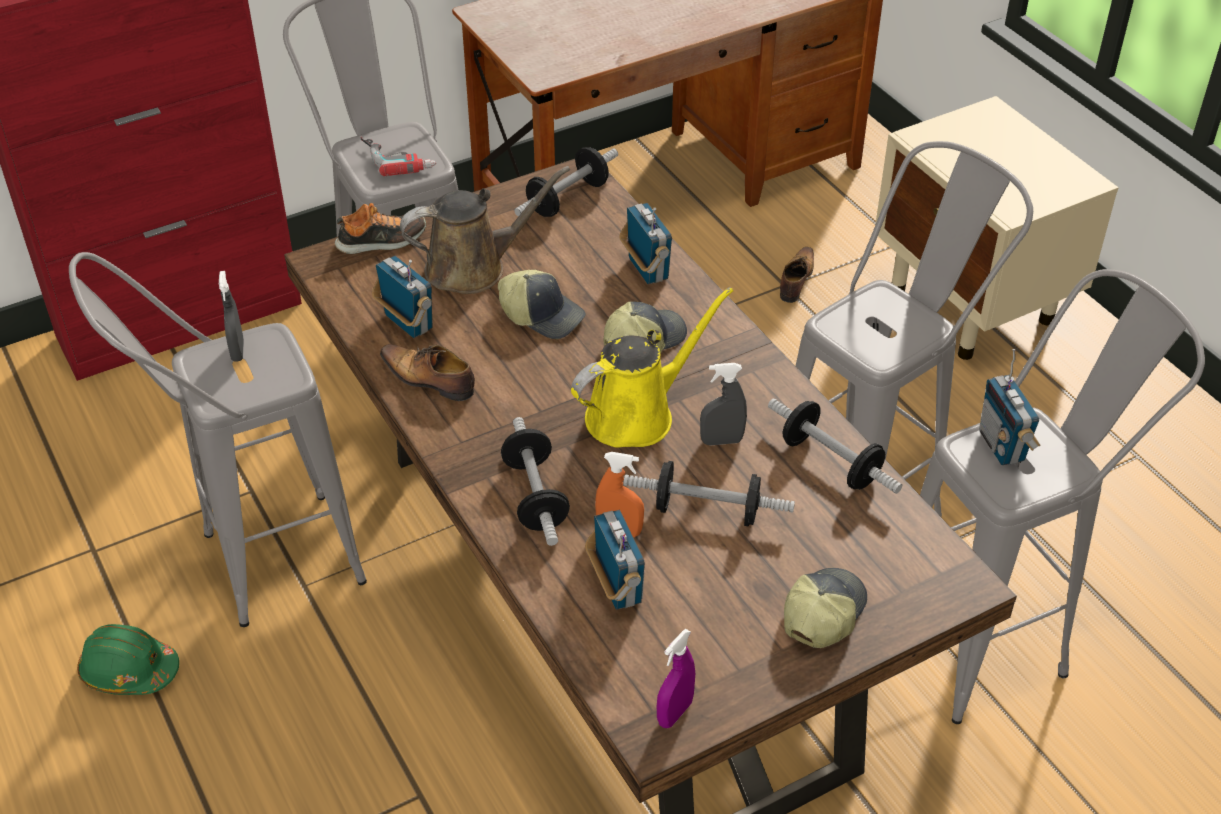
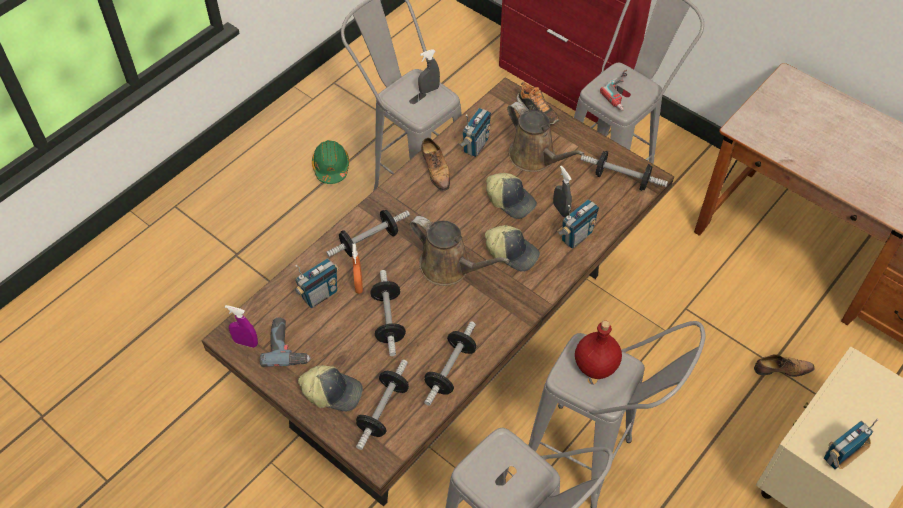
camera: 70 degrees right, 10 degrees up
shoe [380,344,475,401] -> shoe turned 150 degrees clockwise [421,138,450,191]
cap [498,270,586,339] -> cap turned 60 degrees counterclockwise [486,173,537,219]
yellow watering can [571,287,733,448] -> brown watering can [410,216,509,286]
grey spray bottle [700,363,747,446] -> grey spray bottle moved to [553,166,572,217]
radio [979,349,1041,465] -> radio moved to [824,419,878,469]
none -> power drill [260,318,311,367]
none -> dumbbell [356,359,409,450]
none -> red bottle [575,321,622,379]

